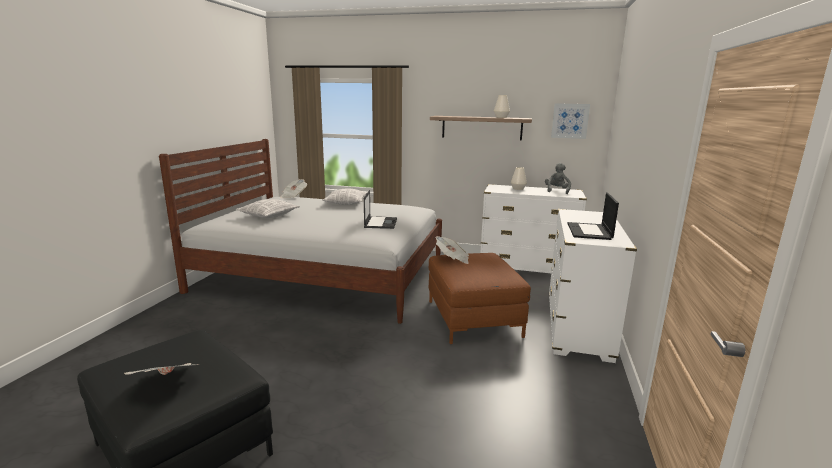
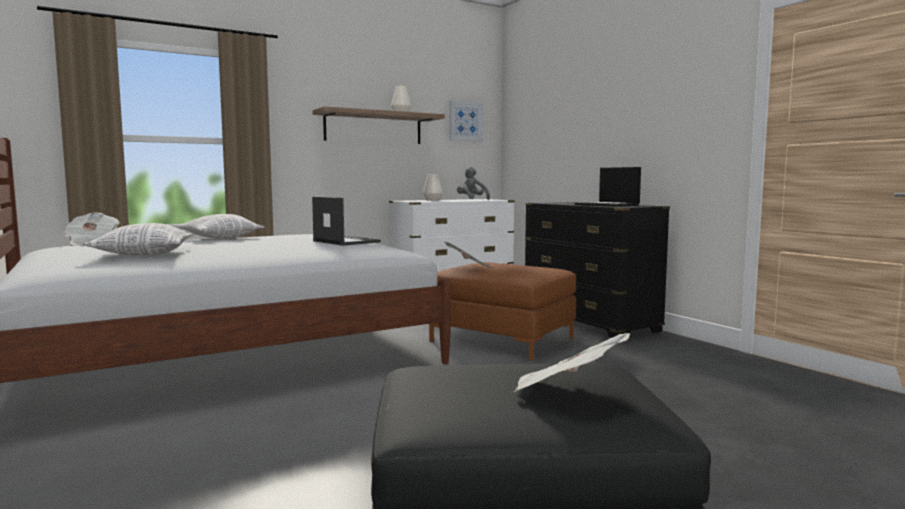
camera: 45 degrees left, 10 degrees down
white dresser [549,209,637,363] -> black dresser [525,202,670,338]

